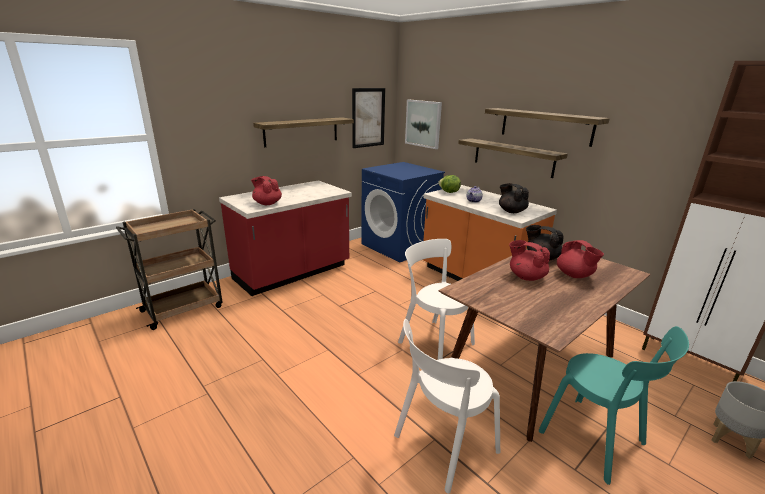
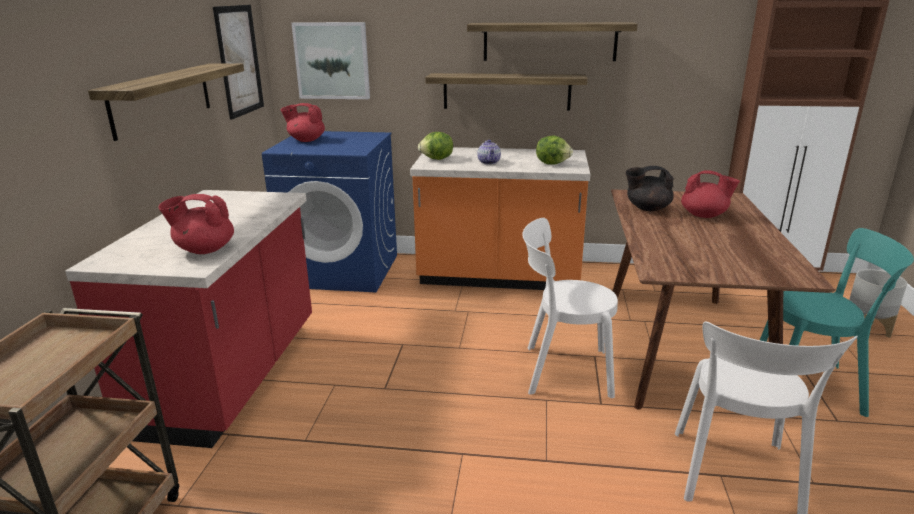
camera: 40 degrees left, 0 degrees up
black teapot [499,183,529,213] -> lettuce [536,135,573,165]
red teapot [509,240,550,281] -> red teapot moved to [281,103,325,142]

